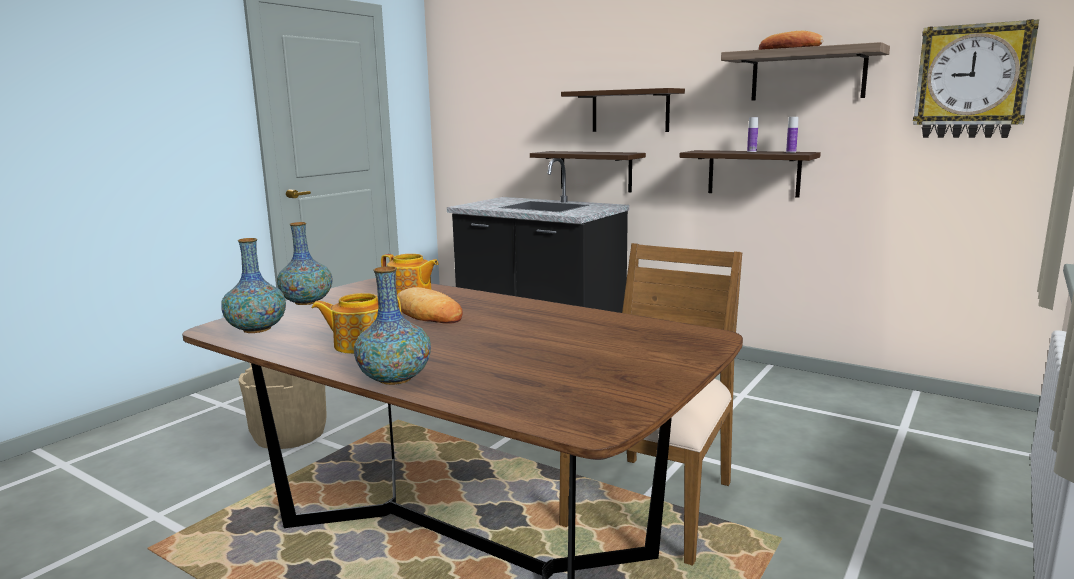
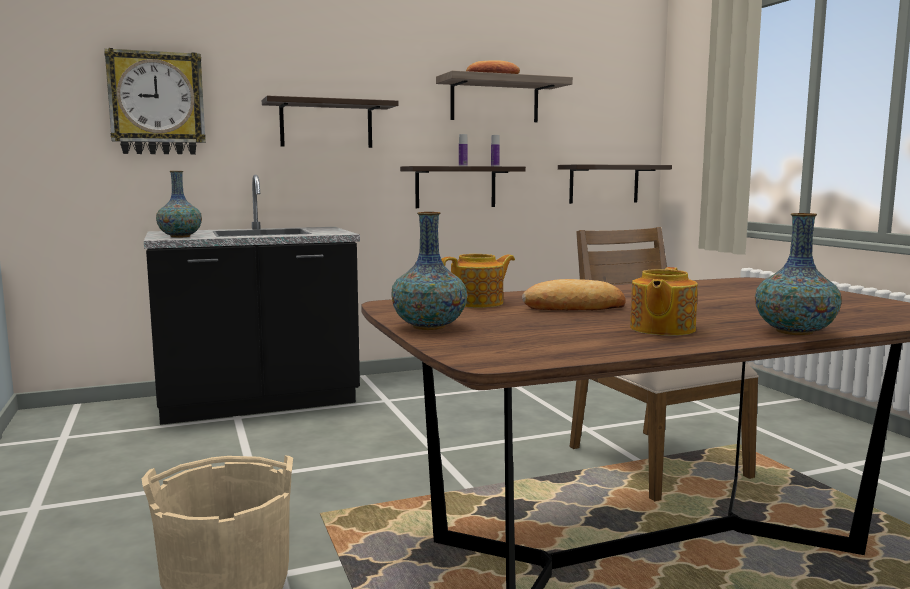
camera: 55 degrees left, 5 degrees down
vase [221,238,286,333] -> vase moved to [156,171,202,238]
shelf [530,151,646,192] -> shelf moved to [558,164,672,204]
wall clock [913,19,1039,138] -> wall clock moved to [104,48,206,155]

